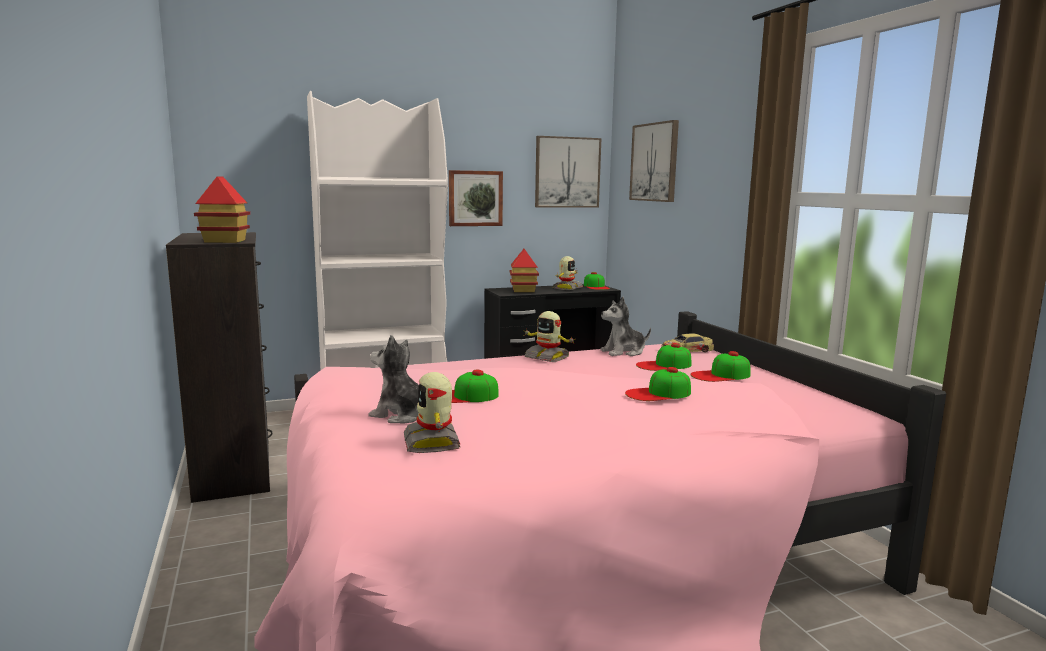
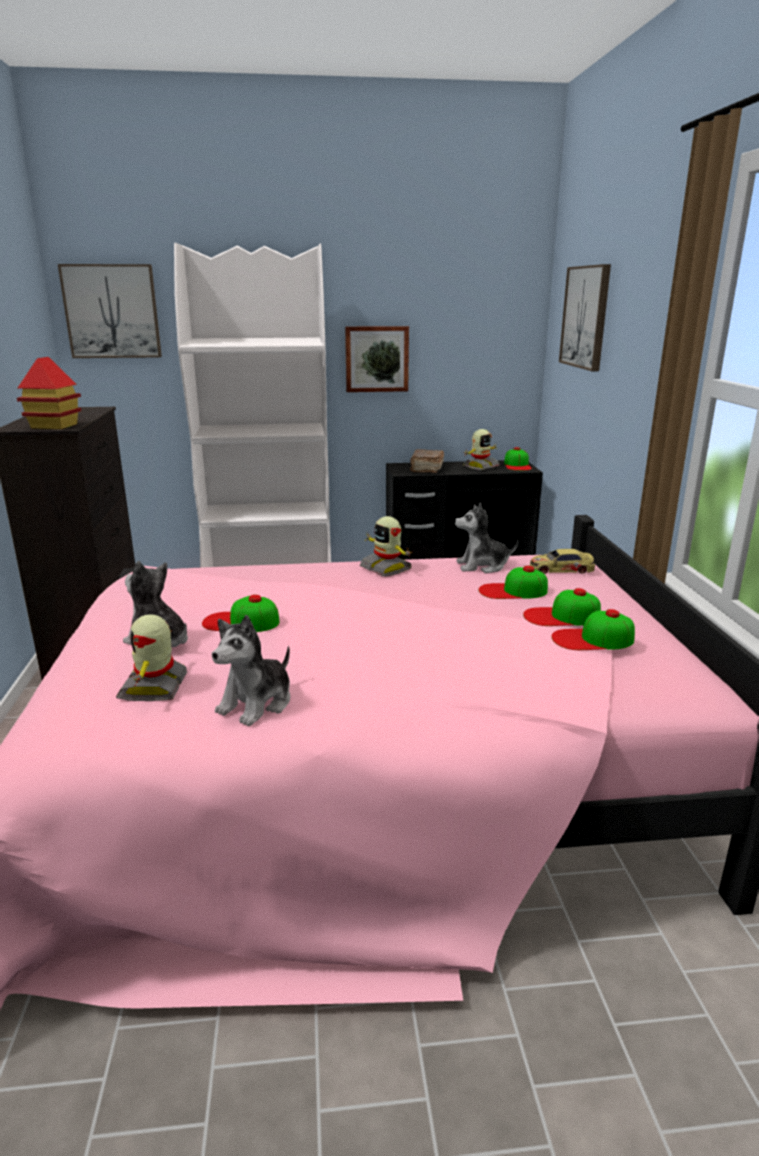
camera: 15 degrees right, 10 degrees up
toy house [510,249,539,292] -> brown book [410,449,444,473]
picture [535,136,601,208] -> picture moved to [58,264,162,358]
cap [625,367,691,401] -> cap moved to [551,609,635,650]
none -> plush toy [212,615,290,726]

